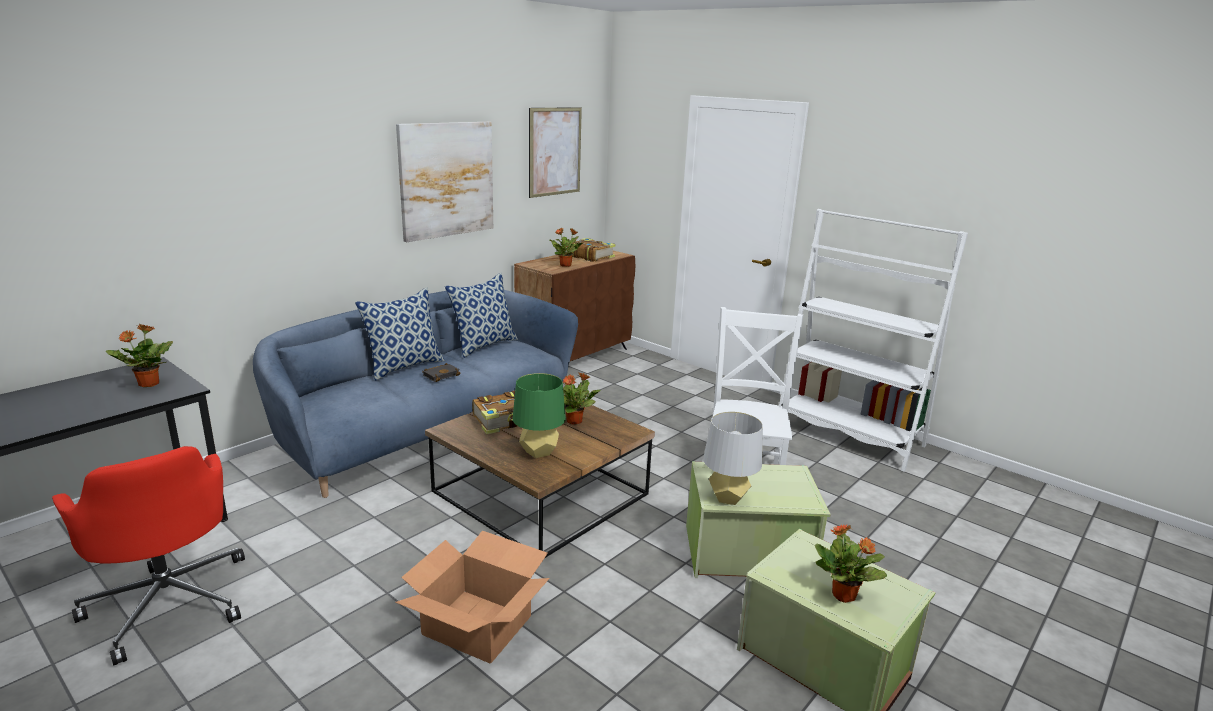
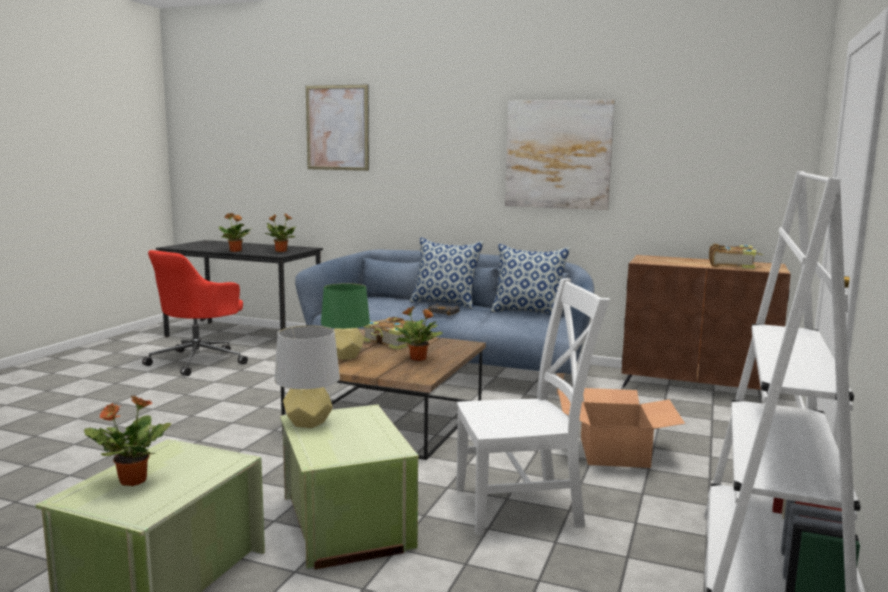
camera: 70 degrees right, 10 degrees down
cardboard box [395,531,550,664] -> cardboard box moved to [558,388,685,468]
picture [529,107,582,198] -> picture moved to [306,84,369,171]
potted plant [549,228,583,267] -> potted plant moved to [219,213,252,252]

